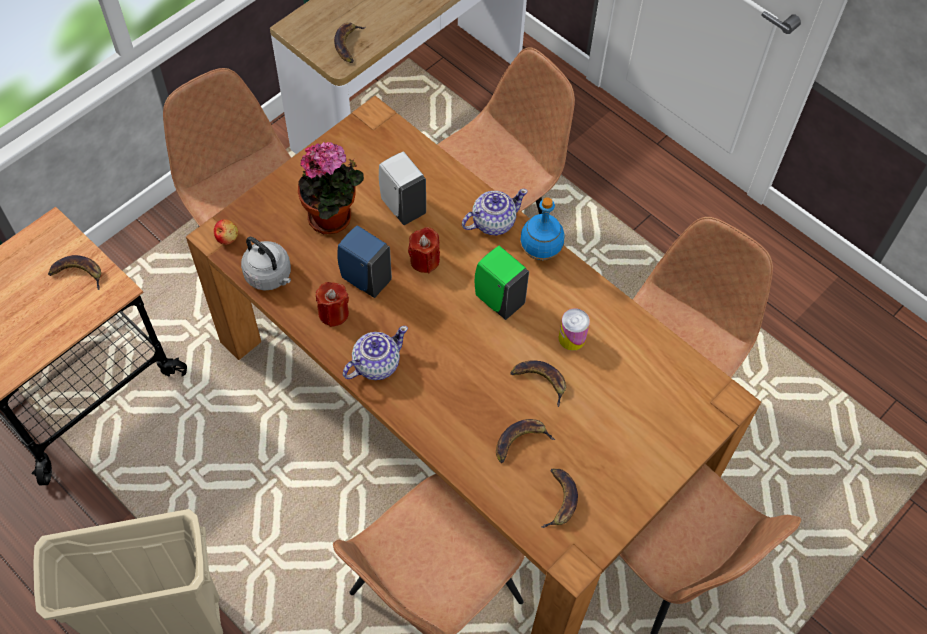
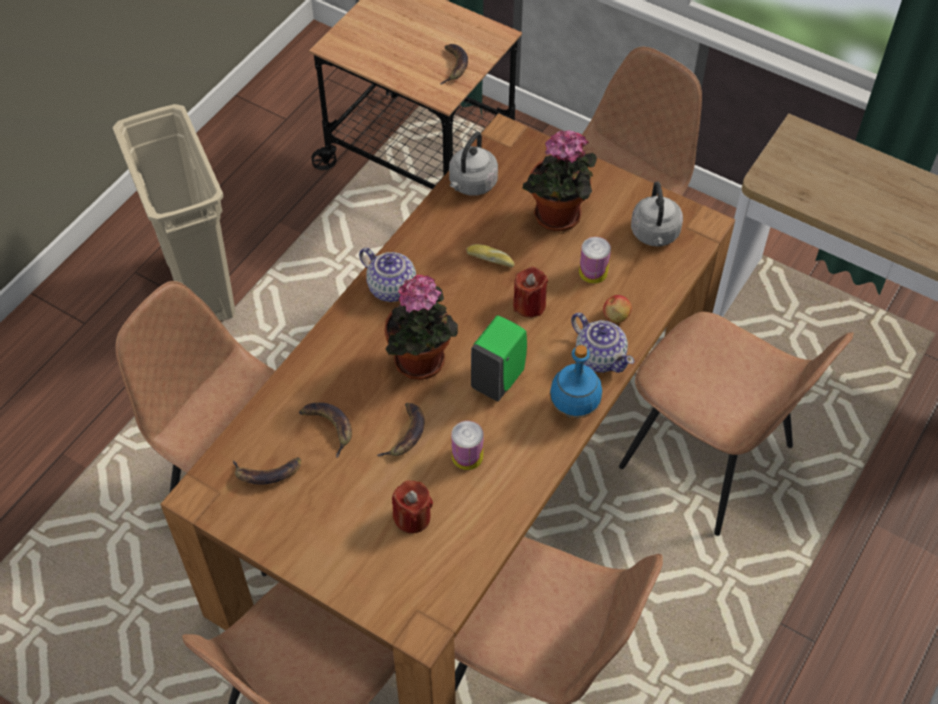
camera: 80 degrees right, 5 degrees down
apple [214,219,238,245] -> apple moved to [603,295,632,323]
red candle [316,282,349,327] -> red candle moved to [392,481,433,533]
banana [334,22,365,63] -> none
blue soap dispenser [337,225,392,298] -> bread [466,244,514,268]
white soap dispenser [379,152,426,225] -> can [579,237,611,284]
none -> potted plant [385,275,458,380]
none -> grey kettle [631,181,683,247]

